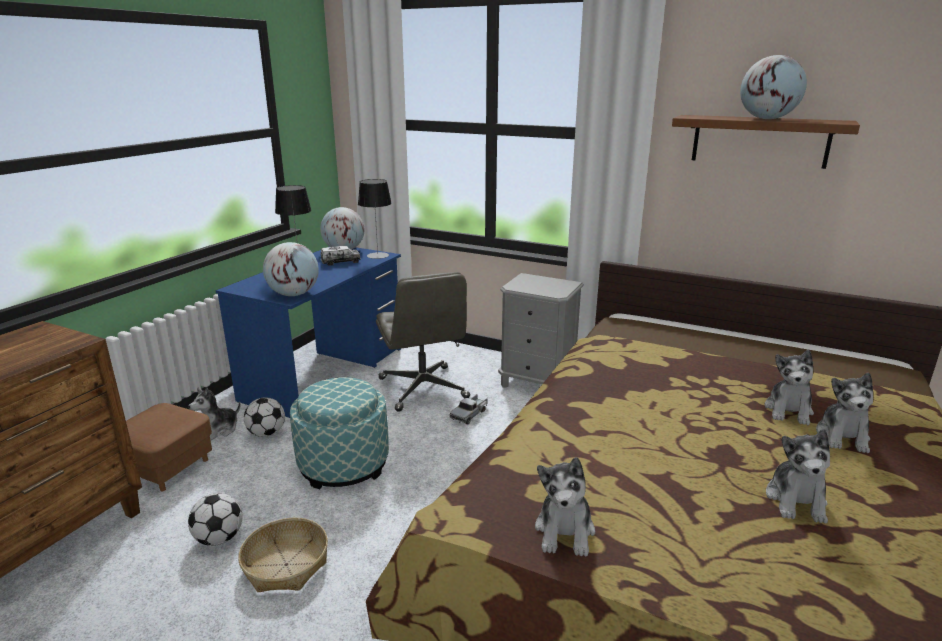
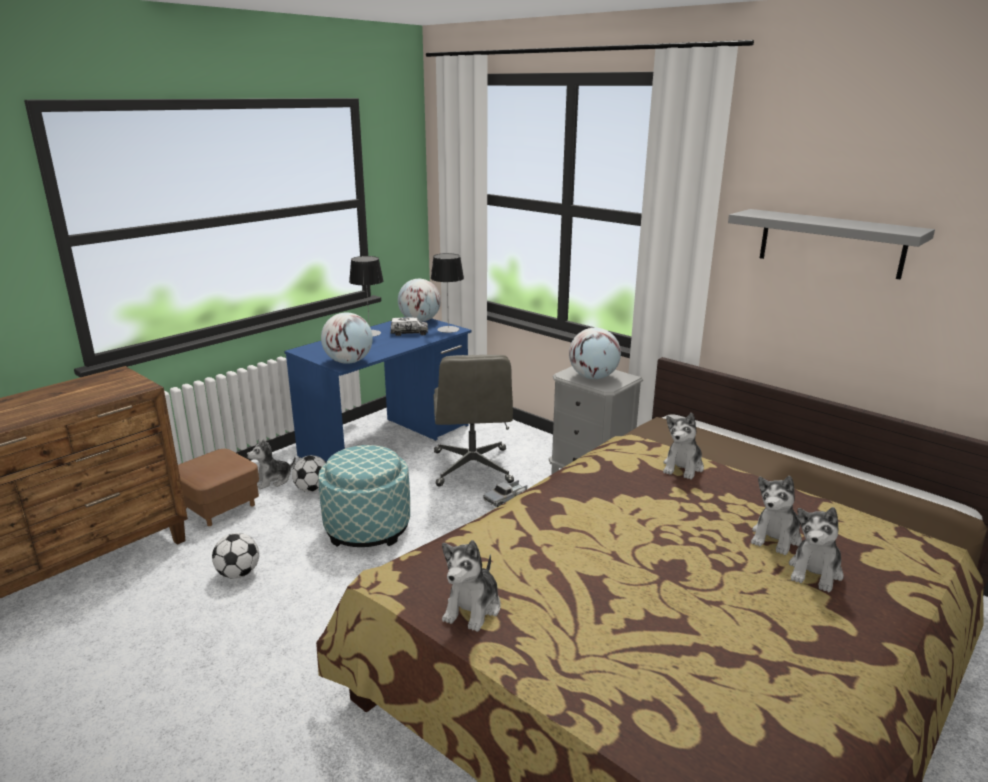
camera: 15 degrees right, 0 degrees up
basket [238,518,328,592] -> none
brown shelf [672,115,860,169] -> grey shelf [728,209,935,280]
globe [740,55,807,119] -> globe moved to [569,328,621,379]
plush toy [766,429,830,524] -> plush toy moved to [663,413,704,480]

